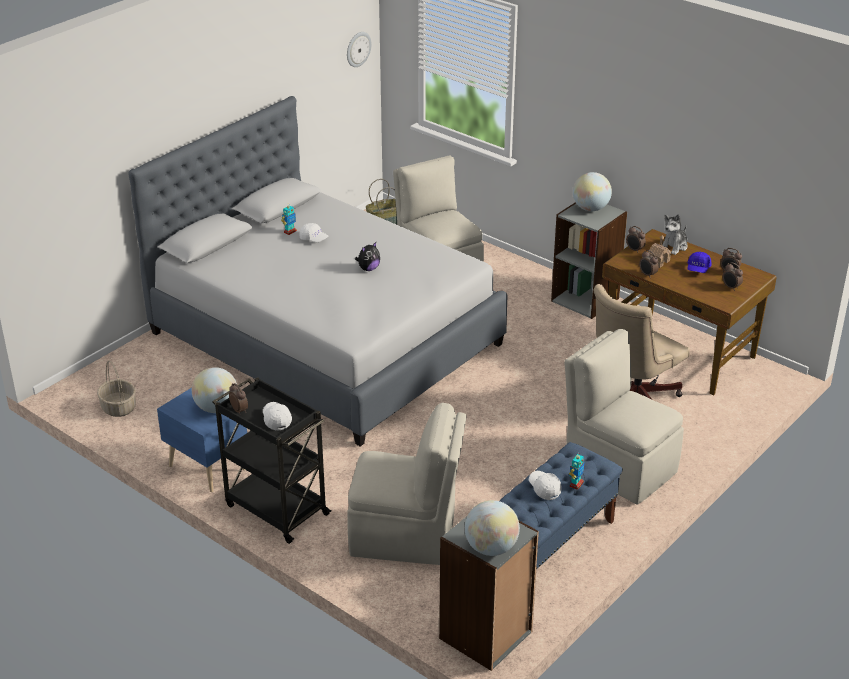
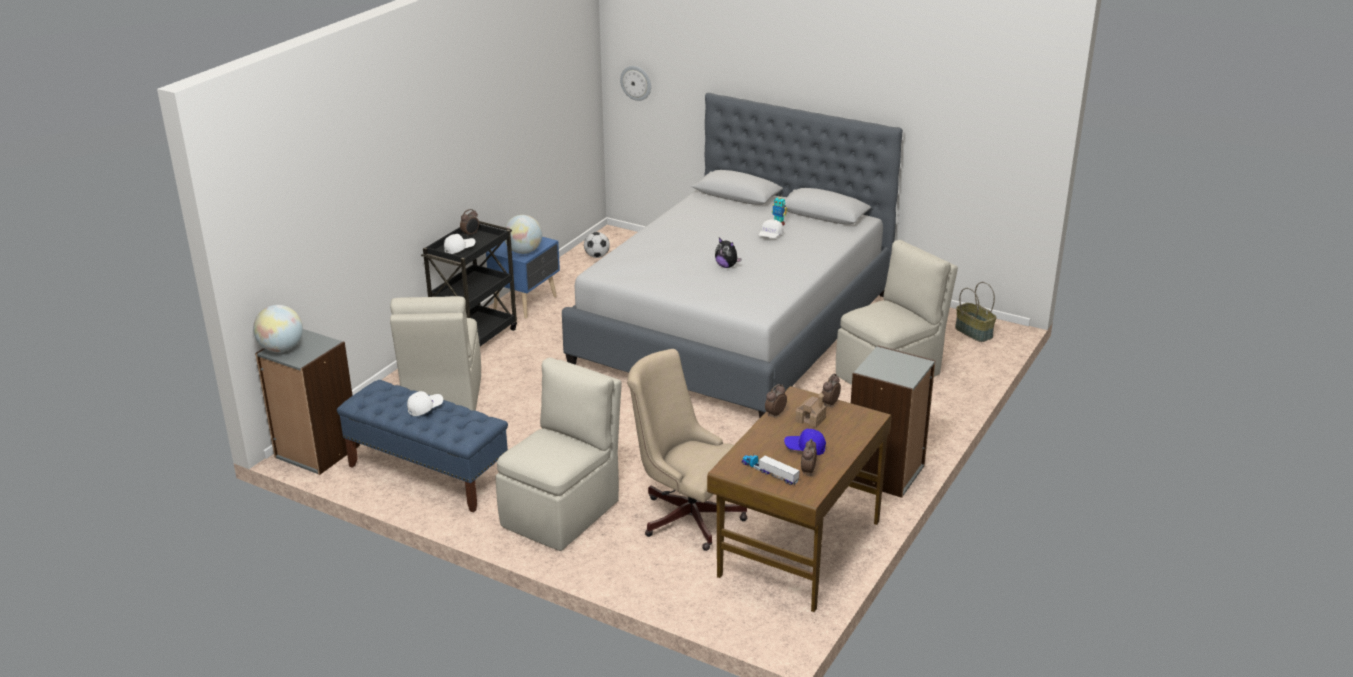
camera: 80 degrees right, 5 degrees down
basket [97,361,136,417] -> football [584,232,610,258]
wall clock [347,32,372,67] -> wall clock moved to [620,66,651,101]
toy robot [569,454,585,490] -> none
globe [573,172,612,211] -> none
plush toy [662,214,688,255] -> none
alarm clock [722,262,743,291] -> toy truck [742,454,799,485]

